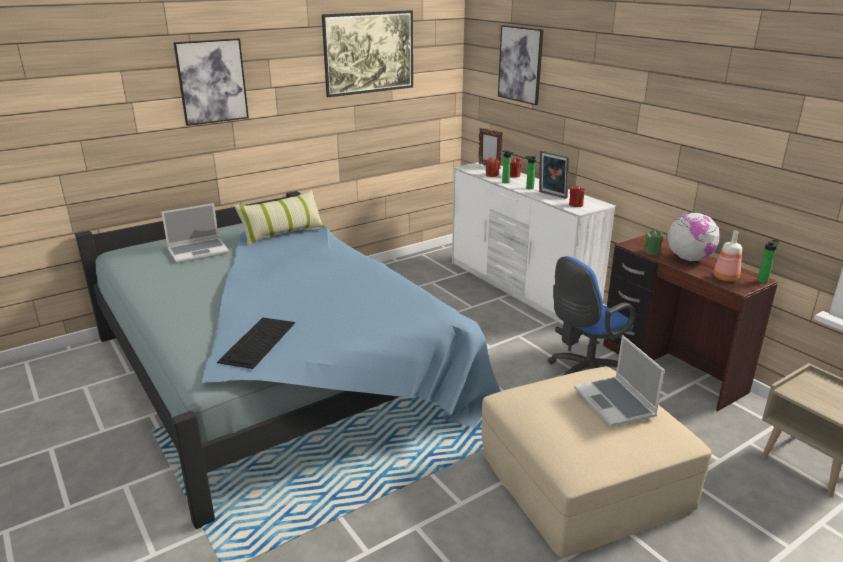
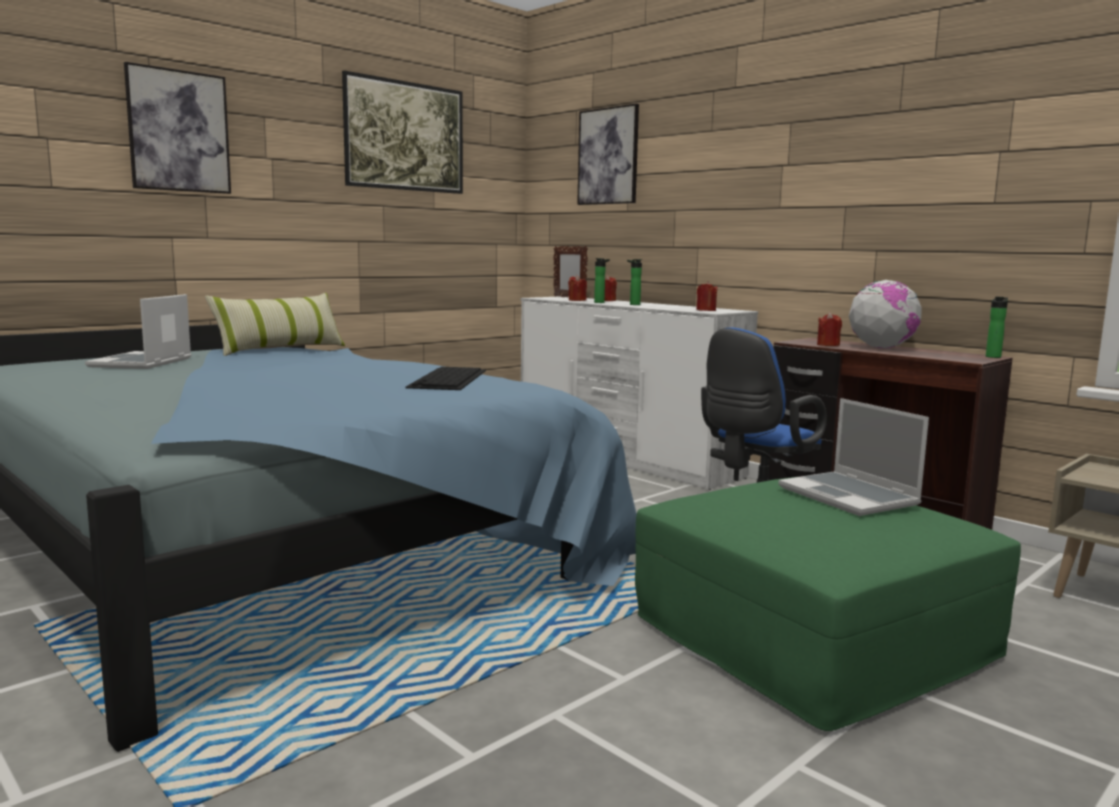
camera: 10 degrees left, 15 degrees down
laptop [161,203,229,263] -> laptop turned 135 degrees clockwise [85,294,191,369]
keyboard [217,317,295,369] -> keyboard moved to [405,367,486,390]
beige ottoman [481,367,712,557] -> green ottoman [635,477,1021,731]
picture frame [539,151,569,199] -> none
green candle [644,230,663,255] -> red candle [817,312,842,346]
bottle [714,231,742,281] -> none

